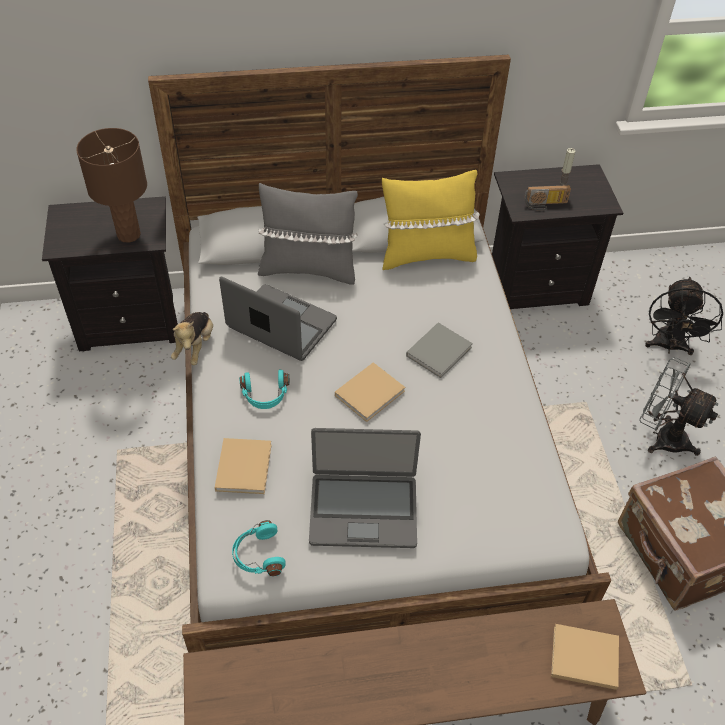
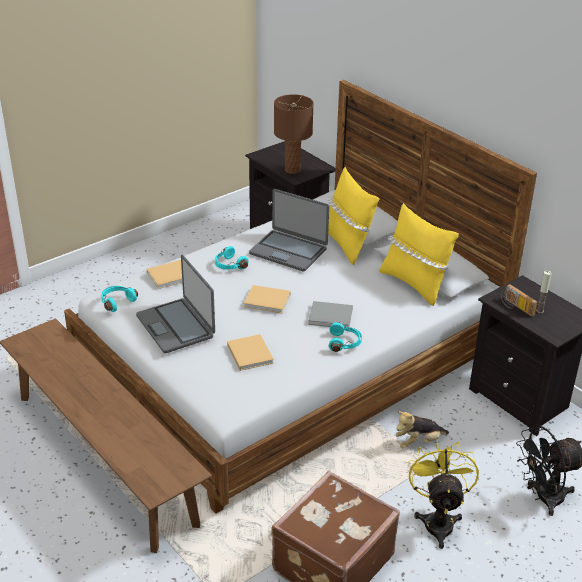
camera: 60 degrees right, 15 degrees down
plush toy [171,312,213,365] -> plush toy moved to [395,411,449,448]
laptop [219,277,337,361] -> laptop turned 120 degrees clockwise [249,189,329,271]
grey pillow [258,183,358,285] -> yellow pillow [327,167,379,265]
beige book [551,624,619,690] -> beige book moved to [227,334,274,371]
grey fan [640,357,718,456] -> yellow fan [409,440,479,549]
none -> turquoise headphones [329,322,362,352]

